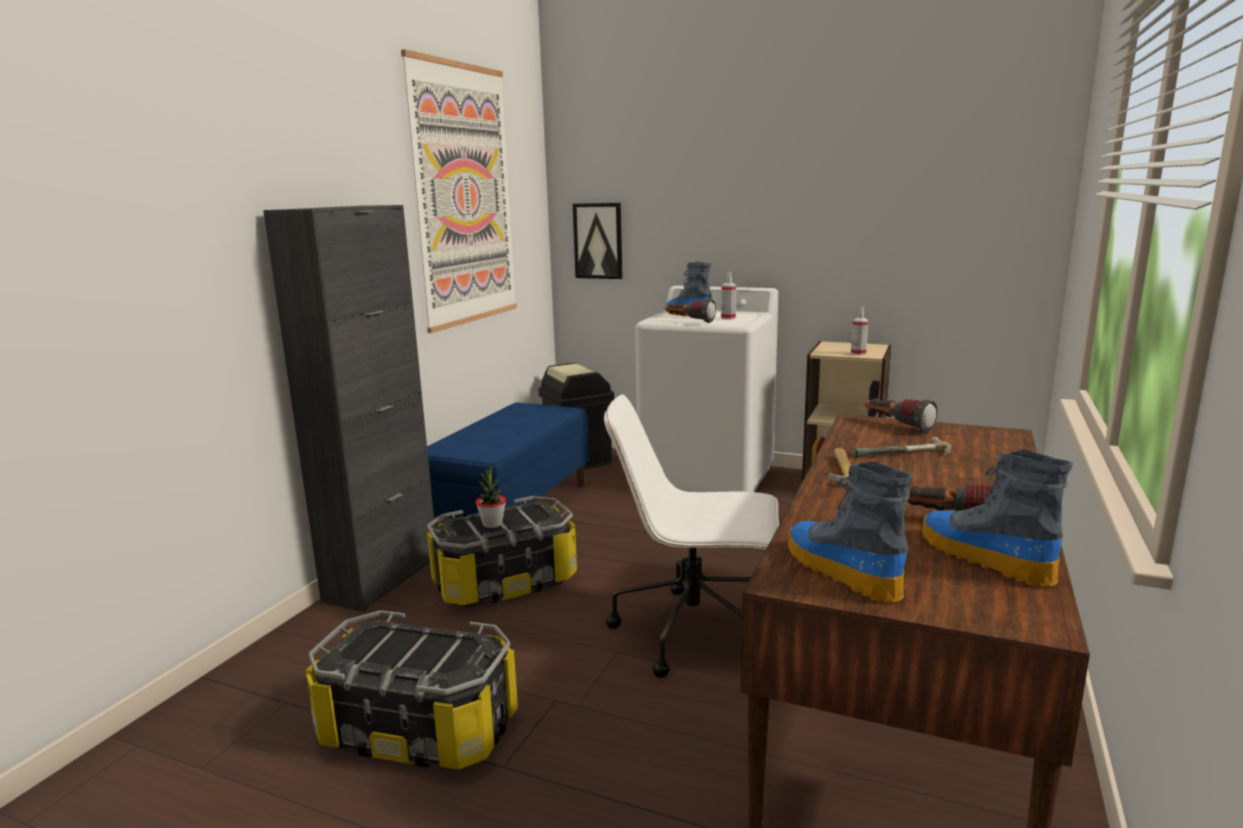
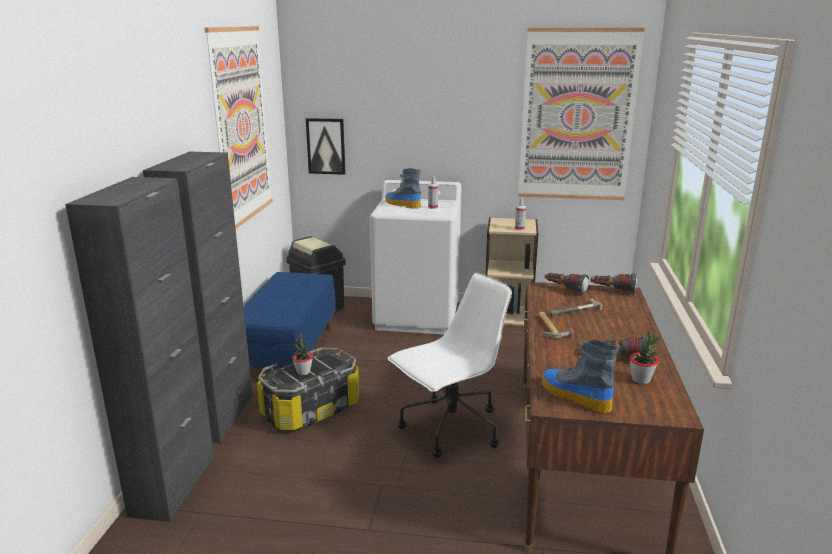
camera: 15 degrees left, 5 degrees up
storage box [306,611,518,769] -> none
white office chair [604,395,779,678] -> white office chair turned 150 degrees clockwise [388,273,512,458]
flashlight [665,298,716,323] -> flashlight moved to [591,273,637,293]
boot [922,450,1073,587] -> potted plant [630,332,661,384]
none -> black cabinet [65,177,214,522]
none -> picture [518,28,644,200]

